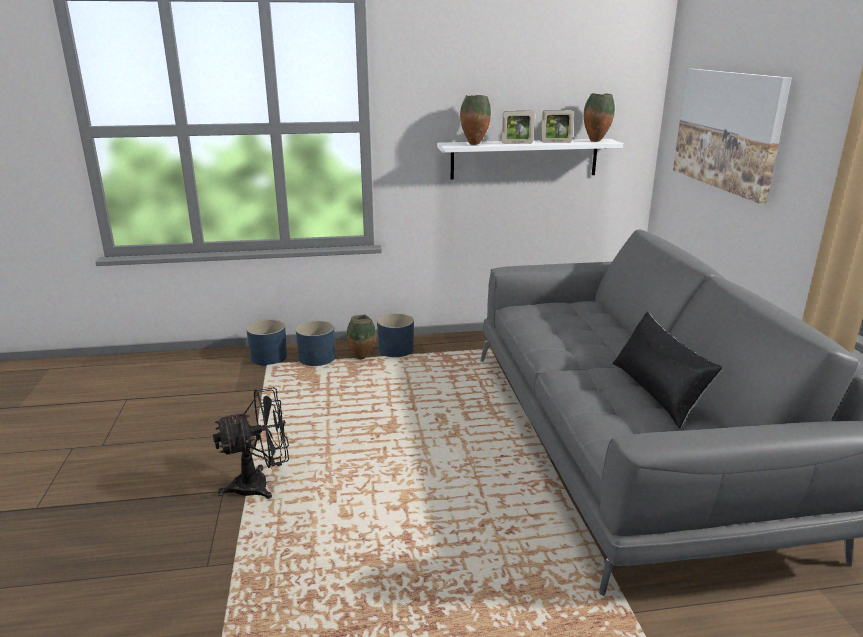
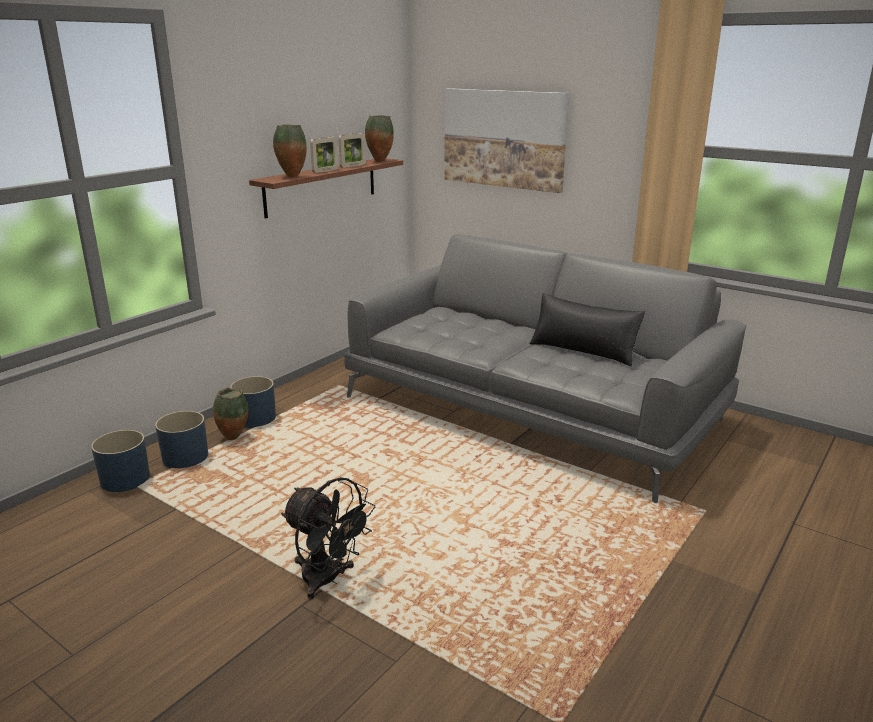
camera: 45 degrees left, 0 degrees up
black fan [213,387,289,499] -> black fan turned 105 degrees clockwise [281,477,375,599]
white shelf [437,139,623,180] -> brown shelf [249,158,403,219]

